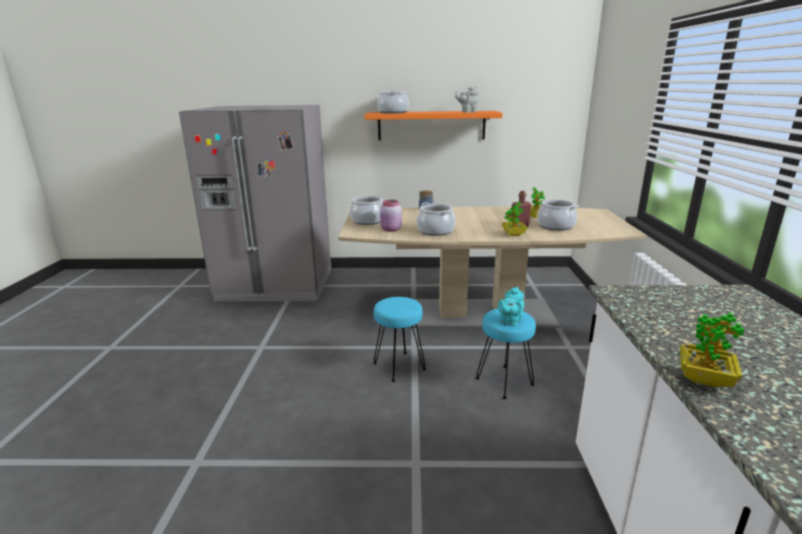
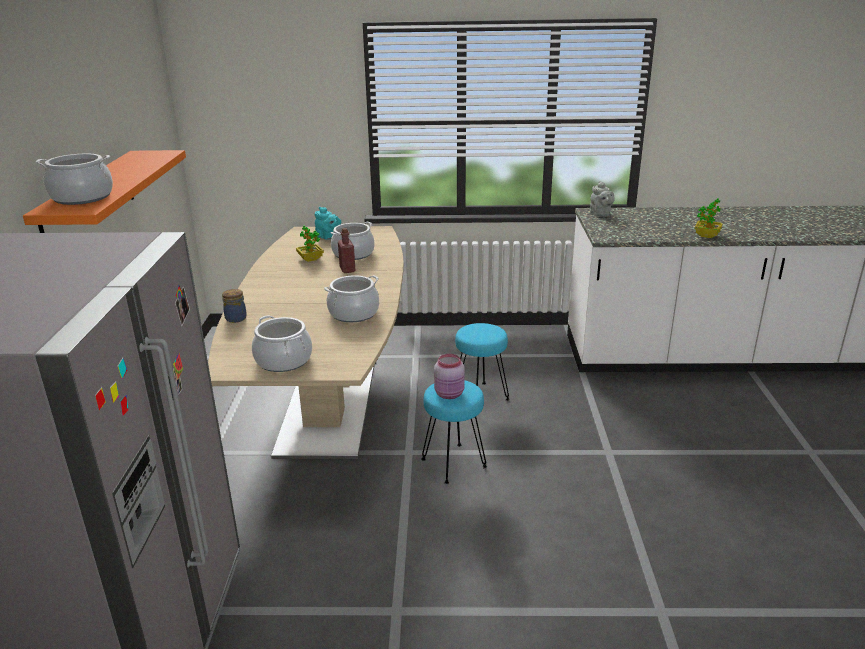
camera: 90 degrees left, 5 degrees up
pink jar [380,200,402,232] -> pink jar moved to [434,354,465,399]
grey teapot [455,87,479,113] -> grey teapot moved to [590,181,615,217]
turquoise teapot [498,286,524,326] -> turquoise teapot moved to [315,207,341,240]
potted plant [502,201,527,236] -> none

